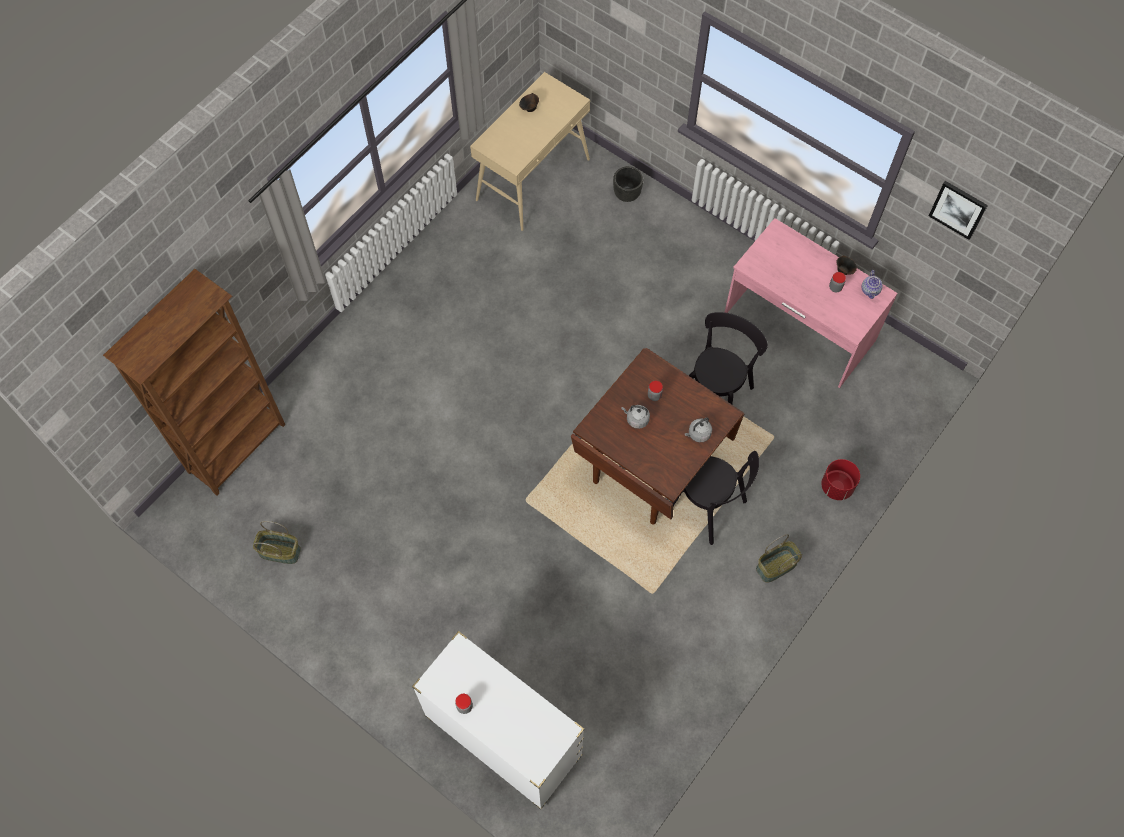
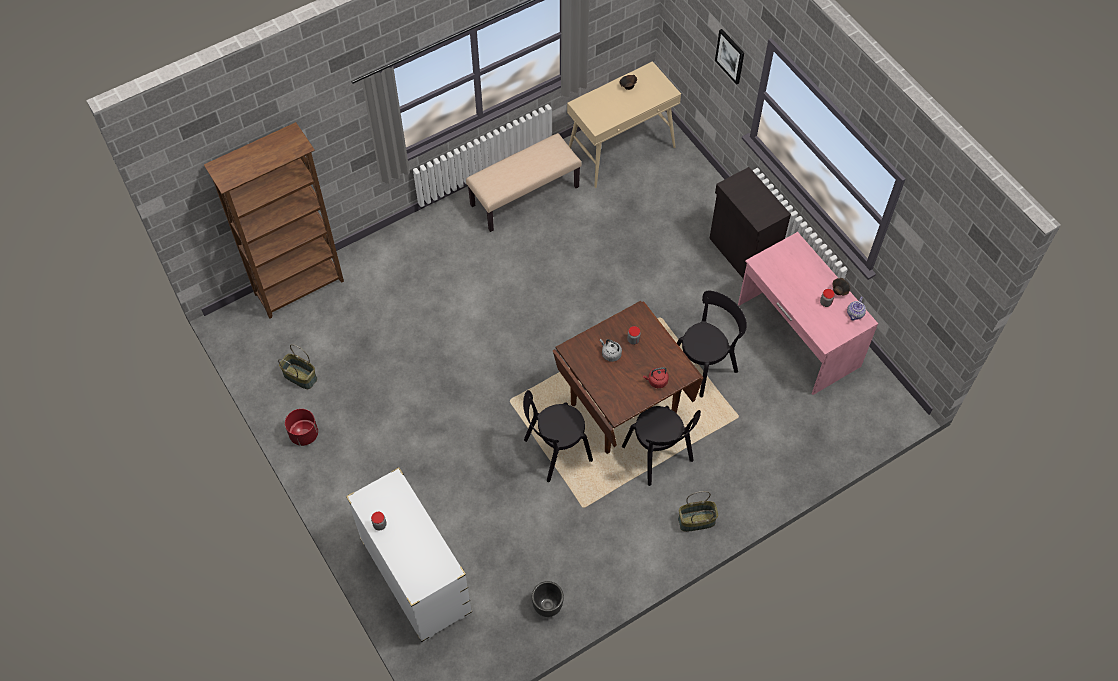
camera: 20 degrees right, 5 degrees down
black planter [613,166,643,202] -> black planter moved to [532,581,564,617]
grey kettle [684,418,712,442] -> red kettle [643,367,669,388]
red planter [821,459,860,500] -> red planter moved to [285,409,318,446]
picture [929,181,988,240] -> picture moved to [715,29,744,85]
none -> beige bench [466,133,582,232]
none -> black chair [523,390,593,482]
none -> black cabinet [709,167,791,279]

